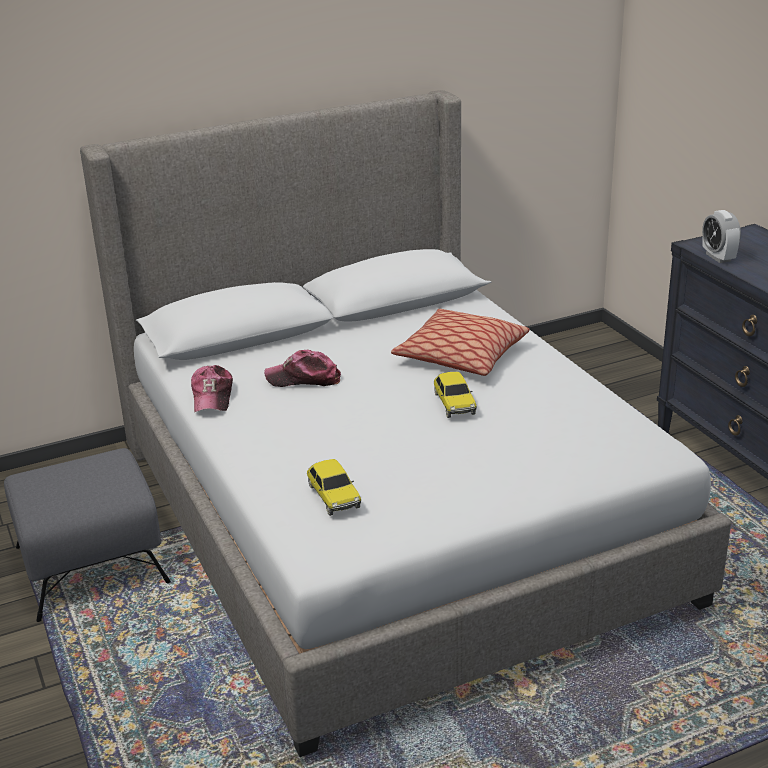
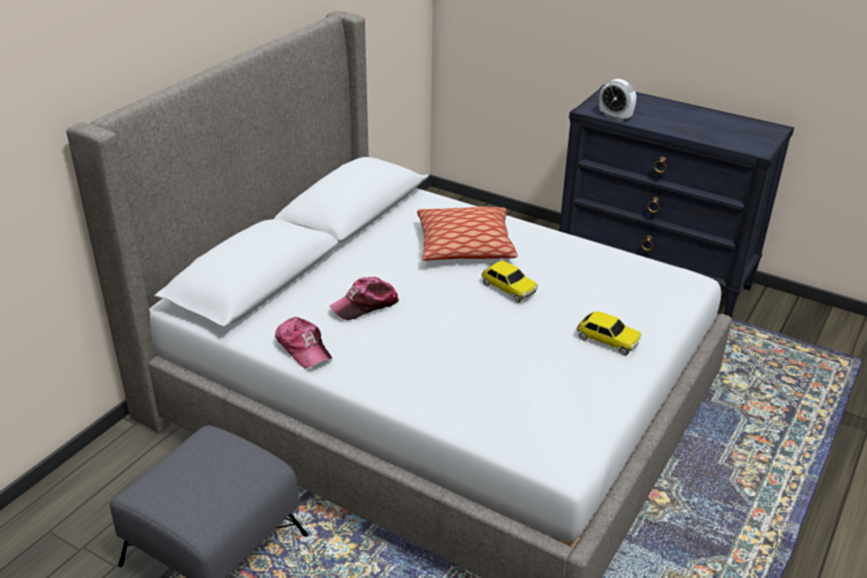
camera: 35 degrees left, 5 degrees up
toy car [307,459,361,516] -> toy car moved to [577,311,641,356]

